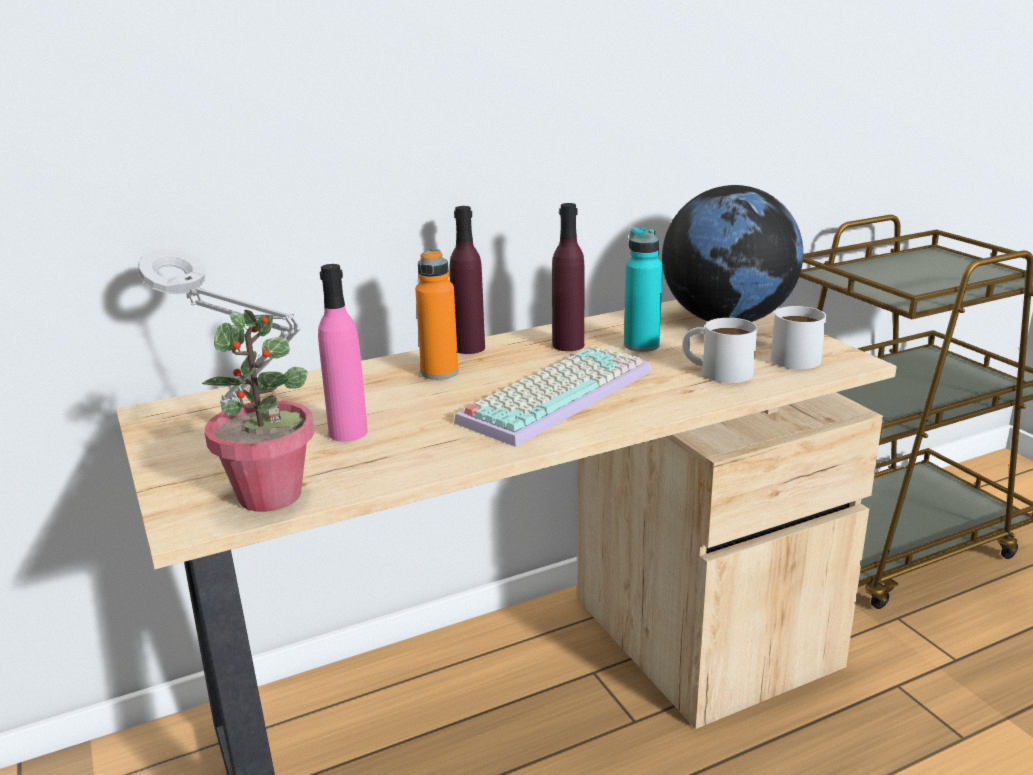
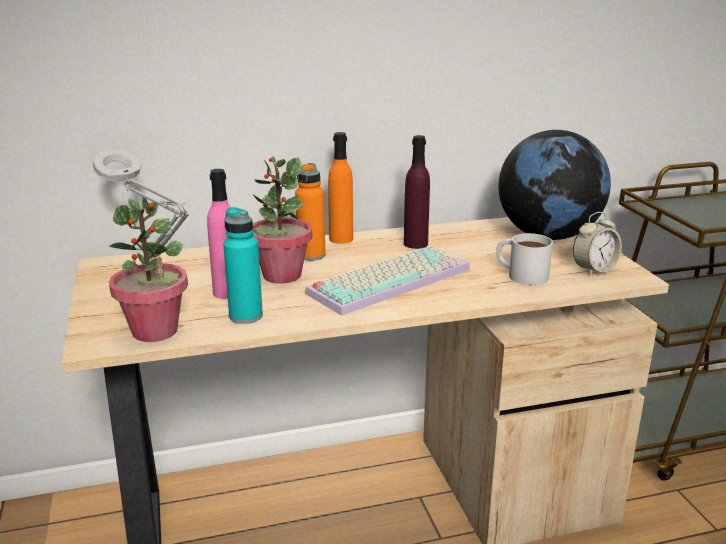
camera: 10 degrees right, 0 degrees up
purple bottle [449,206,485,354] -> orange bottle [328,132,353,244]
turquoise bottle [624,227,663,352] -> turquoise bottle moved to [223,207,263,324]
white mug [771,306,826,369] -> alarm clock [573,212,622,276]
none -> potted plant [253,157,313,284]

